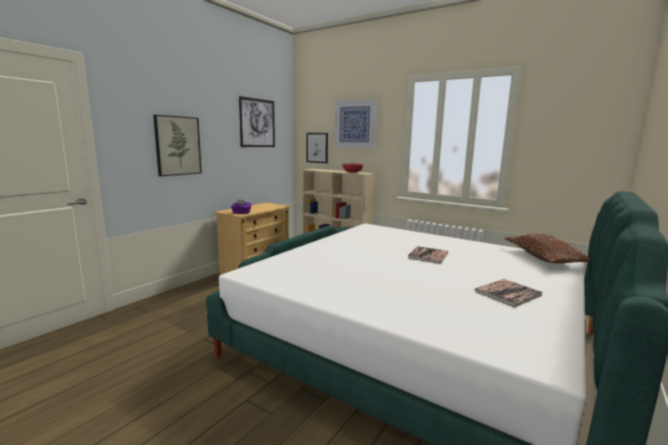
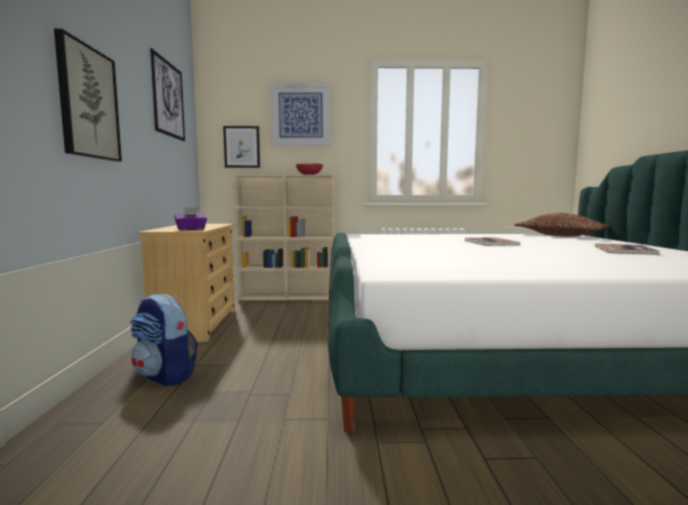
camera: 35 degrees left, 5 degrees down
none -> backpack [130,294,198,387]

